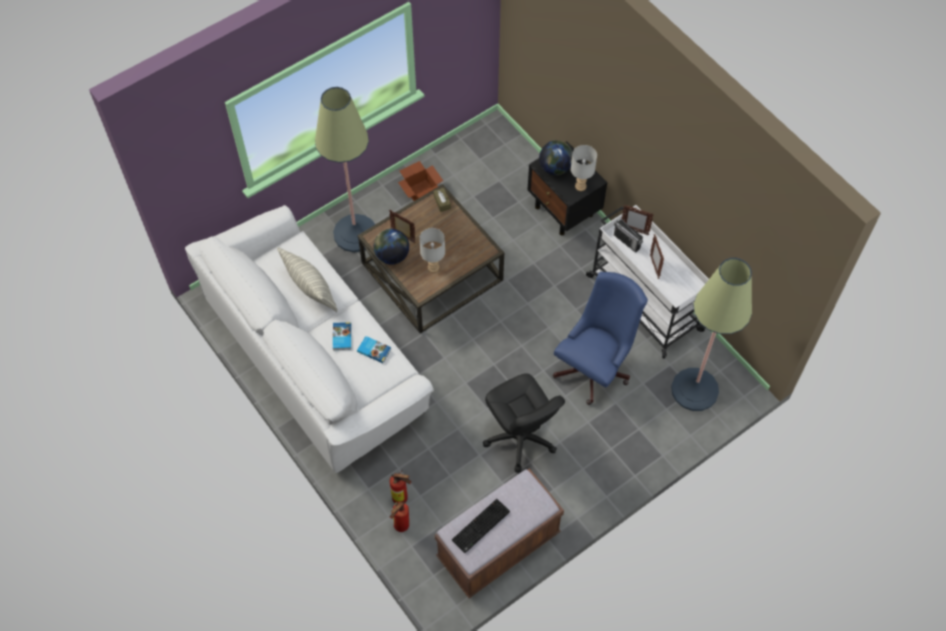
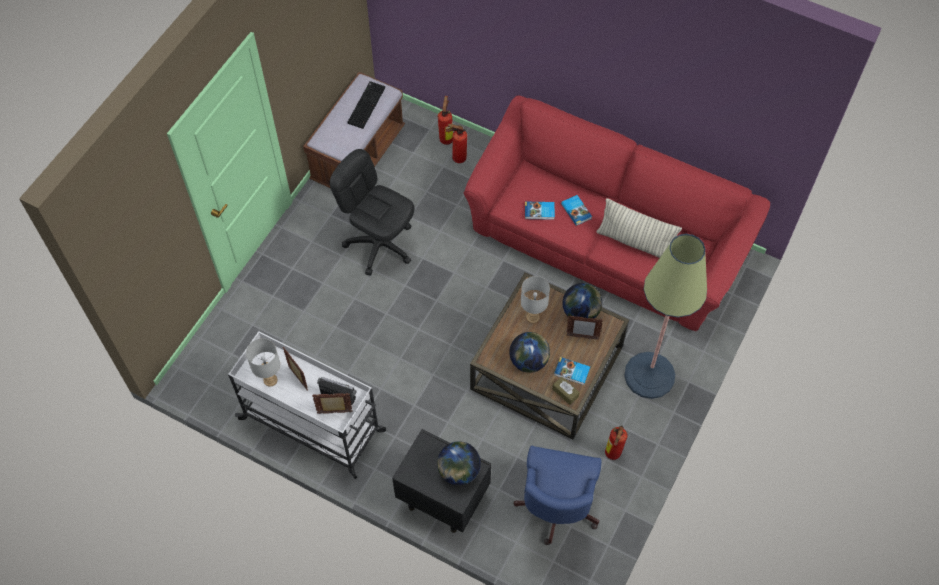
camera: 155 degrees right, 0 degrees up
white sofa [185,205,434,473] -> red sofa [464,96,770,331]
cardboard box [398,161,443,201] -> fire extinguisher [605,425,627,460]
blue office chair [552,272,648,405] -> blue office chair moved to [513,446,602,545]
grey table lamp [571,145,597,191] -> grey table lamp moved to [246,338,280,387]
floor lamp [671,258,752,411] -> none
none -> globe [509,332,550,373]
none -> book [554,357,590,385]

